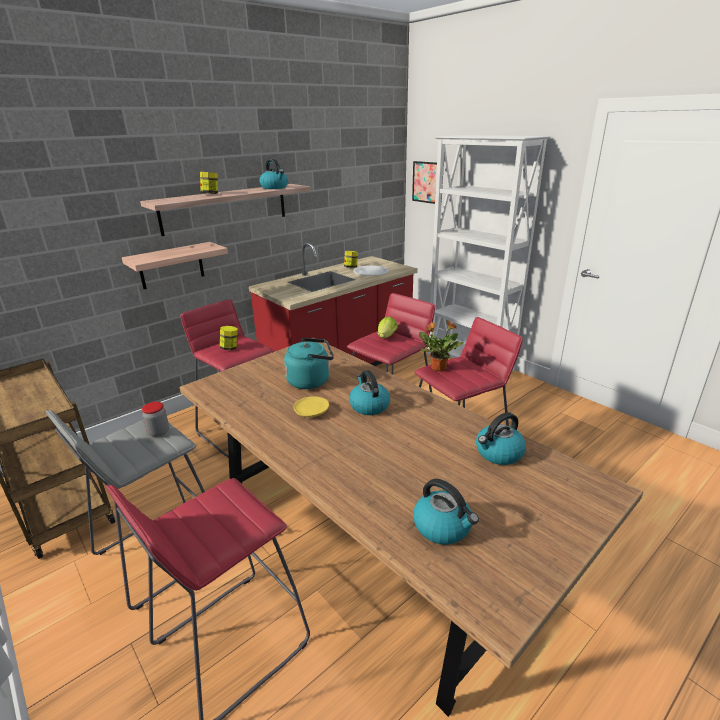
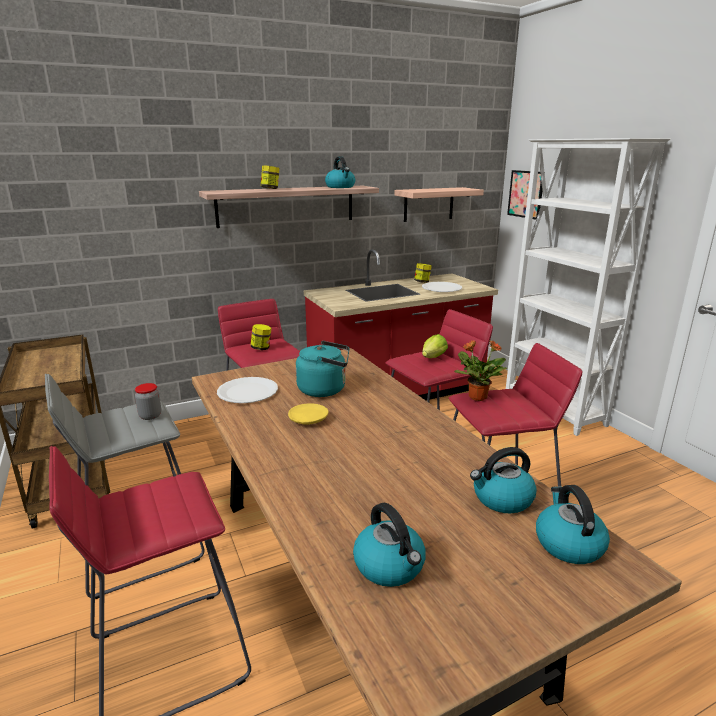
camera: 15 degrees right, 5 degrees down
shelf [122,242,228,289] -> shelf moved to [394,187,484,222]
kettle [349,370,390,415] -> kettle moved to [536,485,610,564]
none -> white plate [217,377,278,403]

